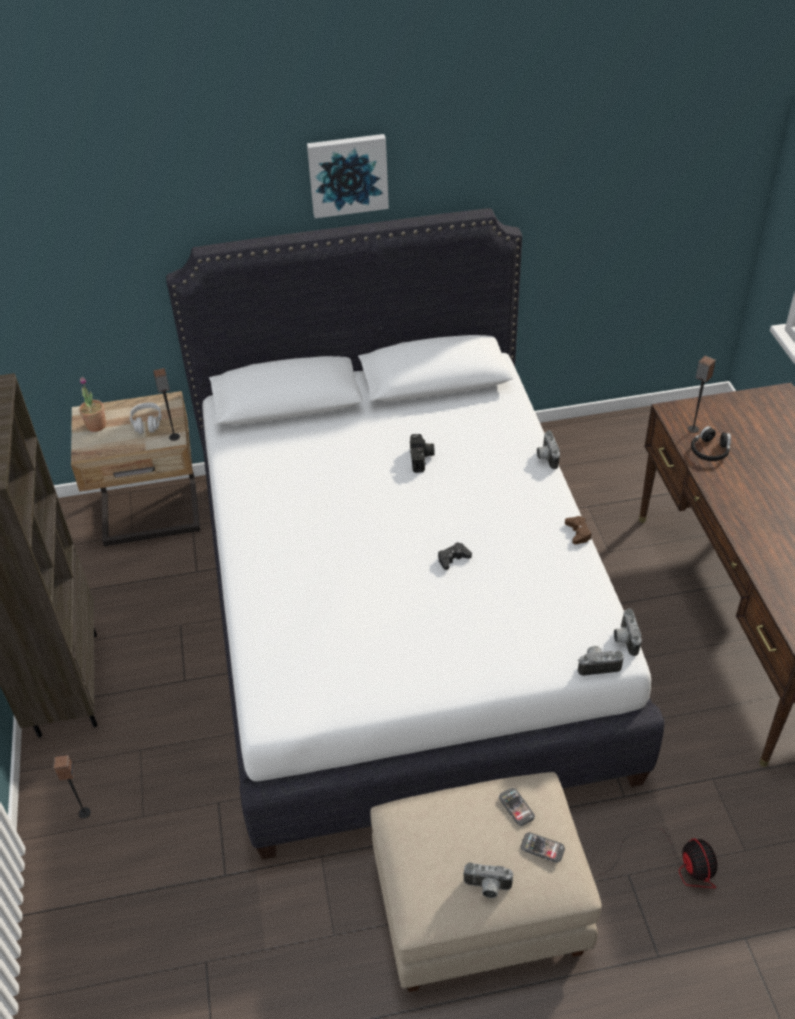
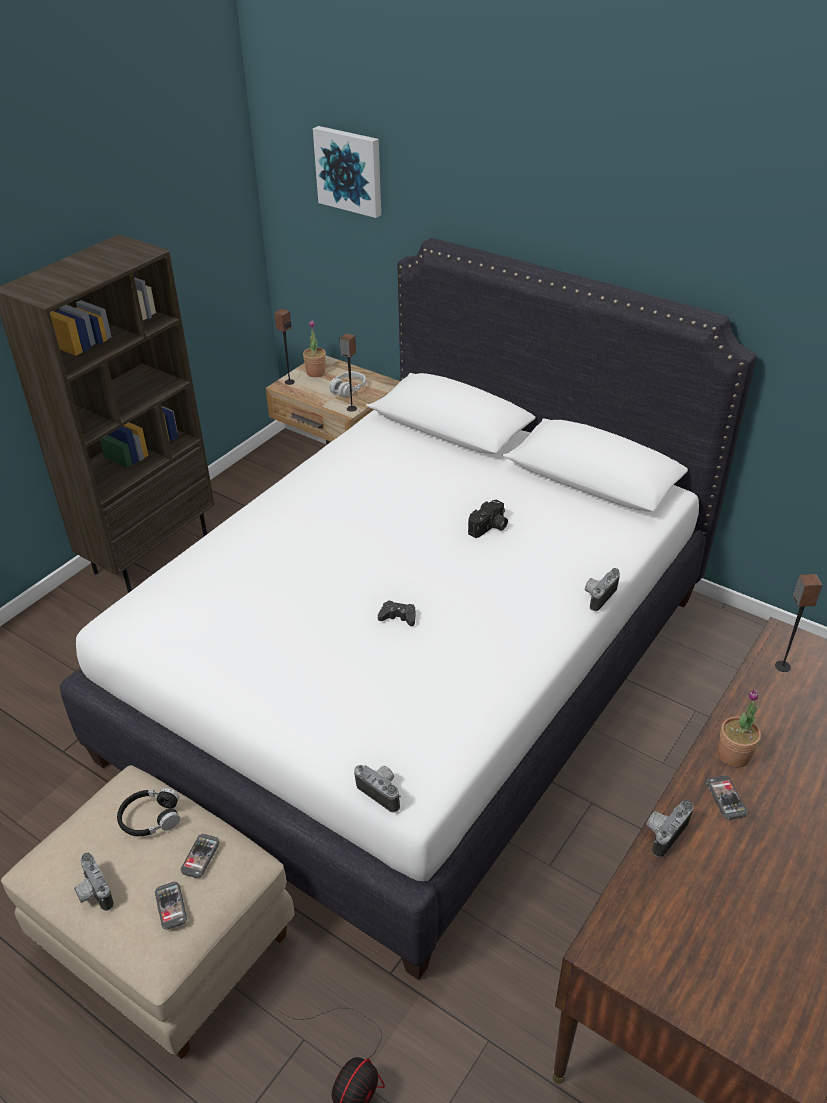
camera: 45 degrees right, 5 degrees down
speaker [53,755,91,818] -> speaker moved to [274,308,295,385]
picture [307,134,389,218] -> picture moved to [313,126,381,218]
brown game controller [565,516,592,544] -> none
camera [614,608,642,656] -> camera moved to [646,800,693,857]
black headphones [691,426,731,461] -> black headphones moved to [117,788,180,836]
none -> phone [706,776,748,820]
none -> potted plant [718,689,761,768]

